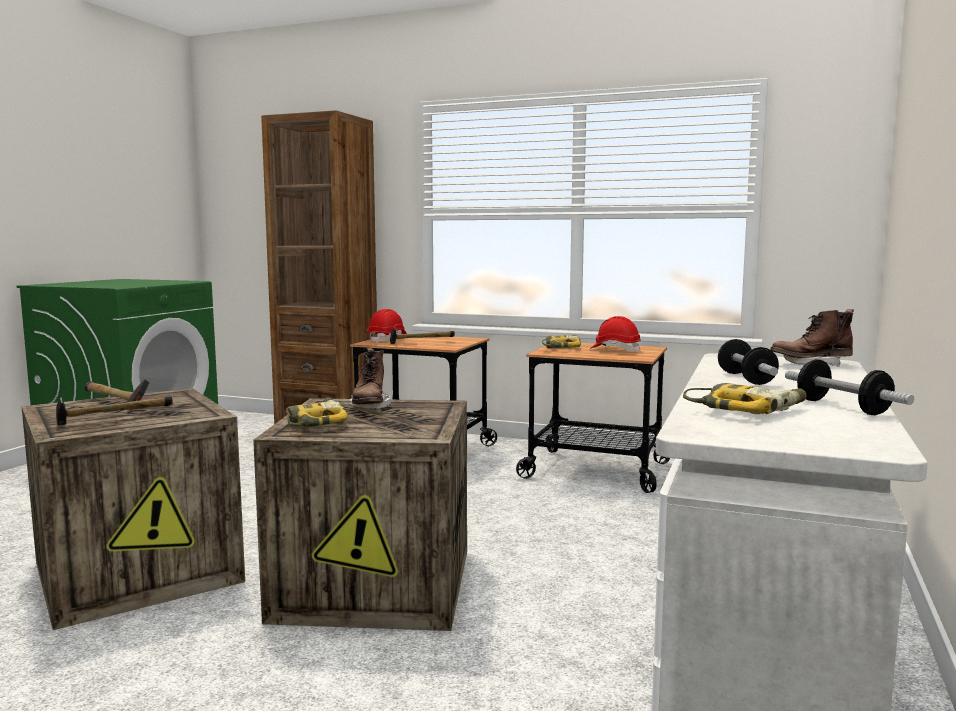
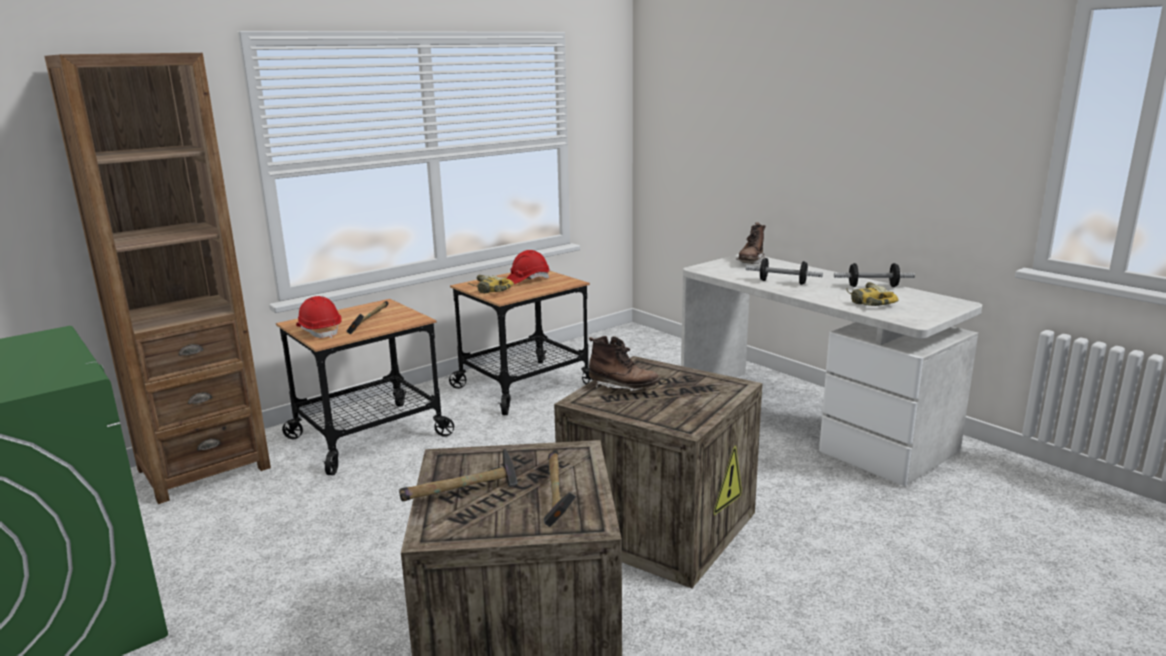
camera: 60 degrees left, 10 degrees up
power drill [286,398,348,427] -> none

